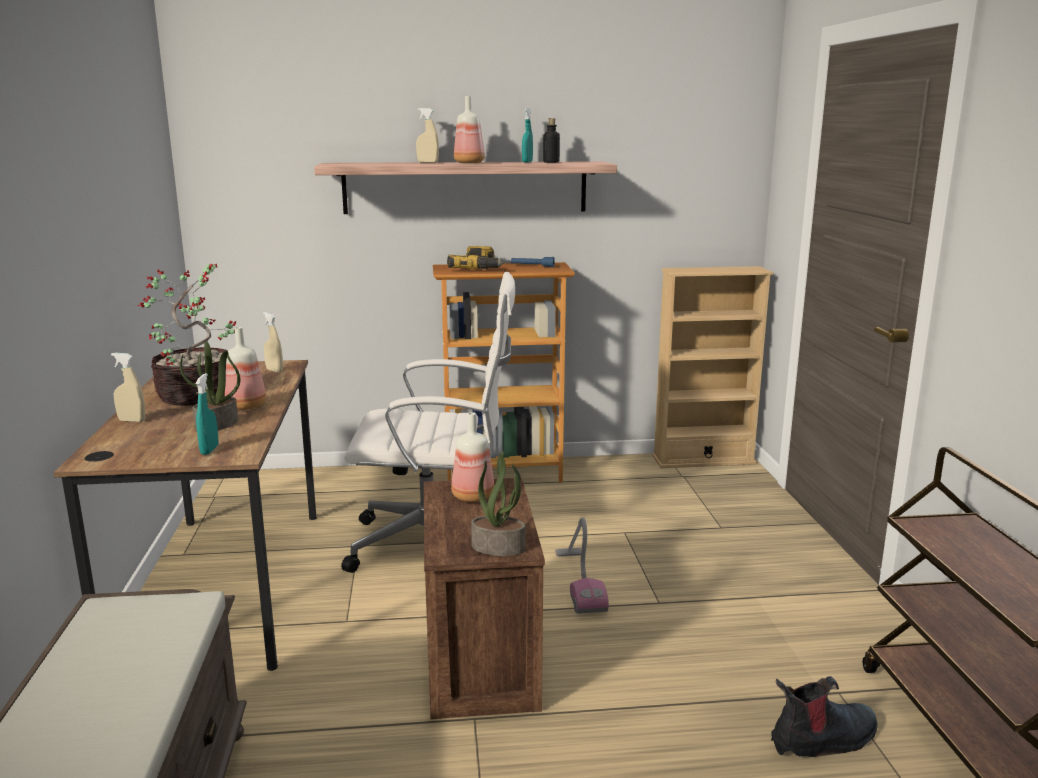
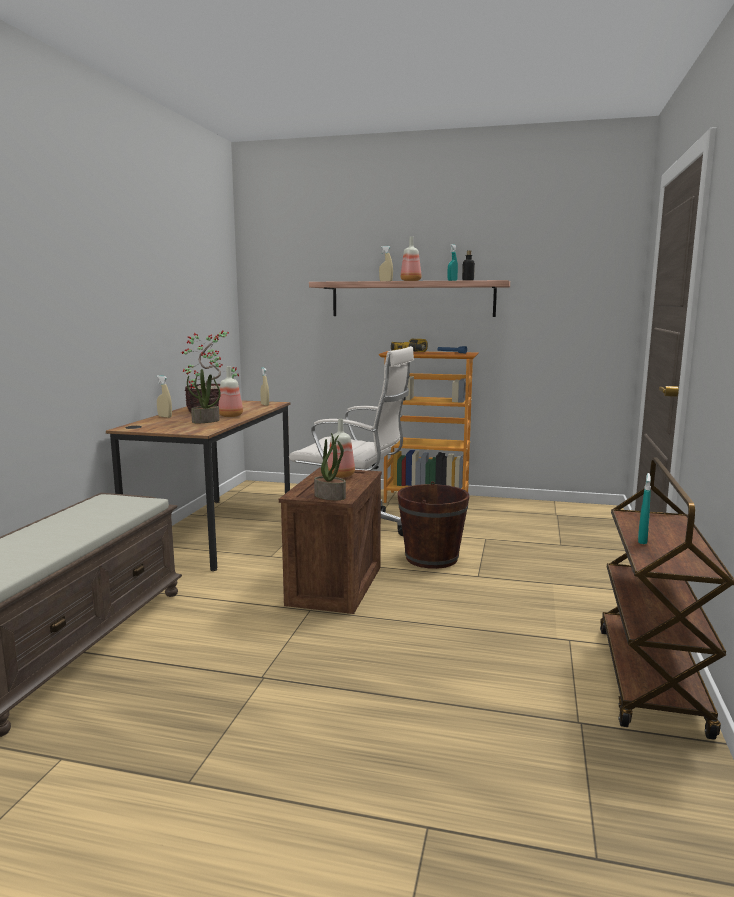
camera: 20 degrees right, 5 degrees down
turquoise spray bottle [195,373,218,455] -> turquoise spray bottle moved to [638,473,651,544]
vacuum cleaner [555,517,609,614] -> brown bucket [398,481,470,569]
beige bookcase [652,266,773,468] -> none
boot [771,676,878,757] -> none

